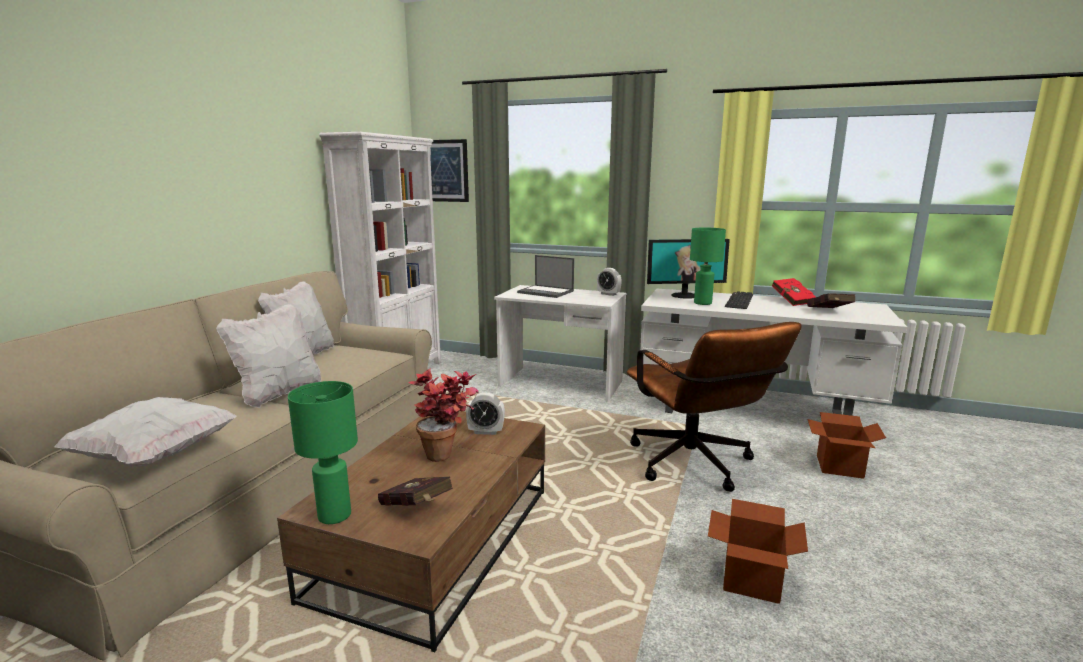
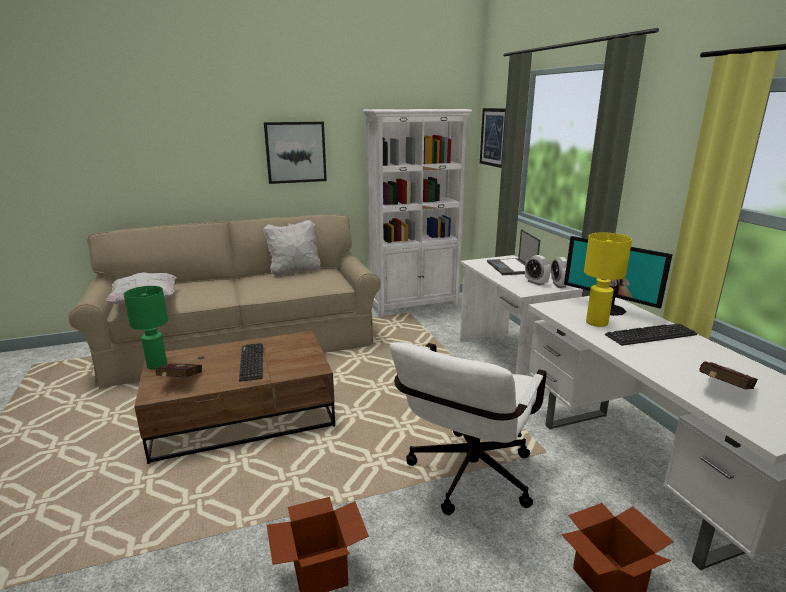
camera: 50 degrees right, 5 degrees up
white pillow [216,304,321,408] -> none
potted plant [408,368,478,462] -> keyboard [239,343,263,381]
alarm clock [466,392,505,435] -> alarm clock moved to [525,255,551,286]
brown office chair [627,322,802,492] -> white office chair [390,342,547,515]
green table lamp [690,228,726,305] -> yellow table lamp [584,232,632,327]
red book [772,278,816,306] -> none
none -> picture [264,122,327,184]

